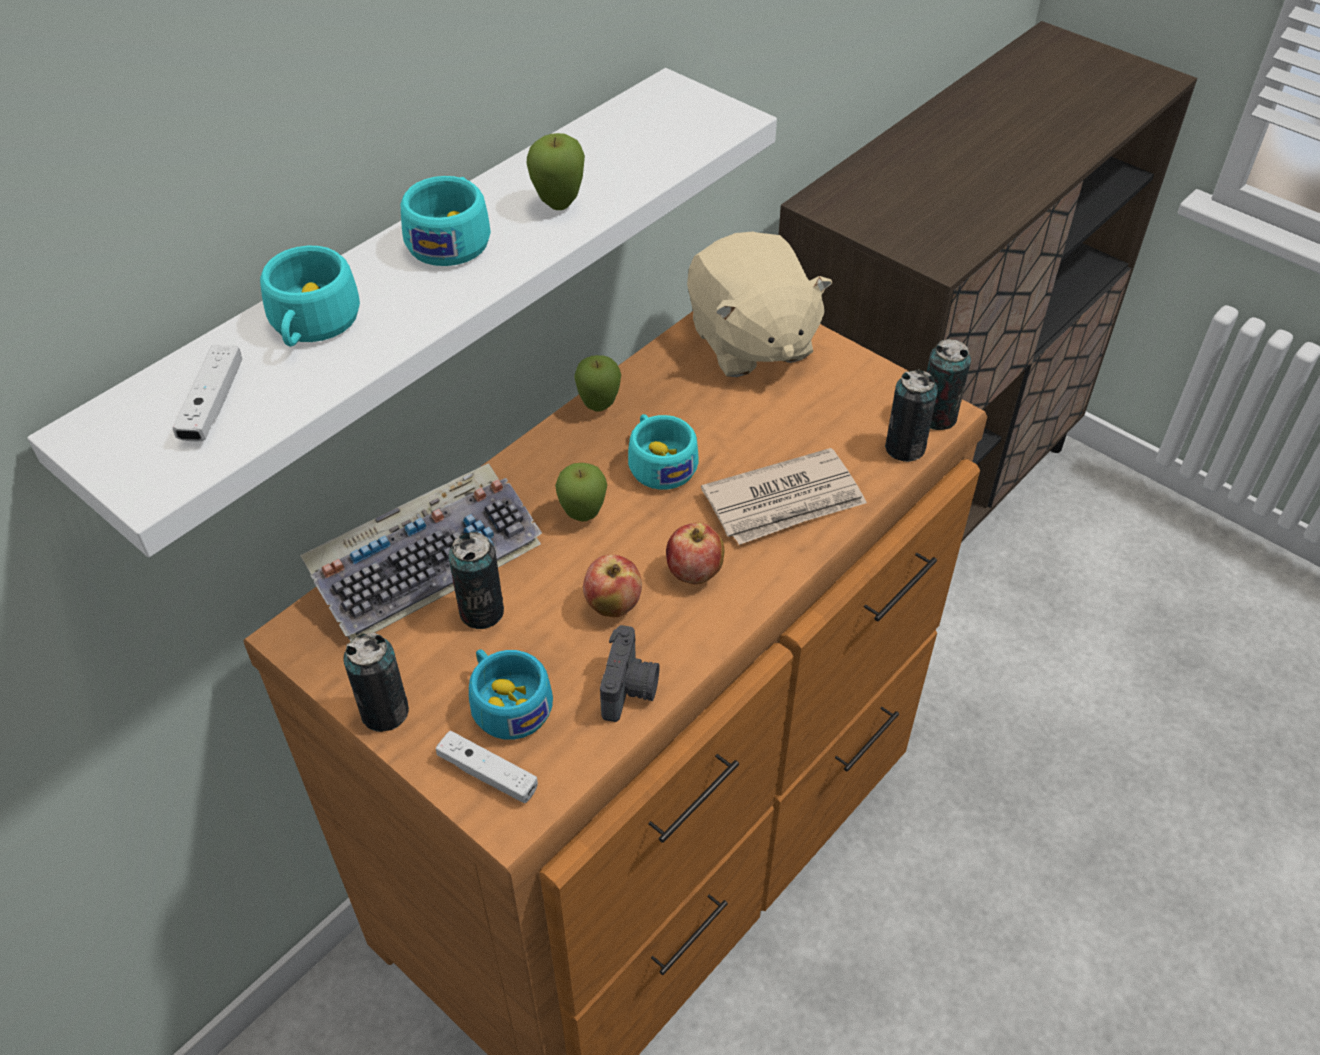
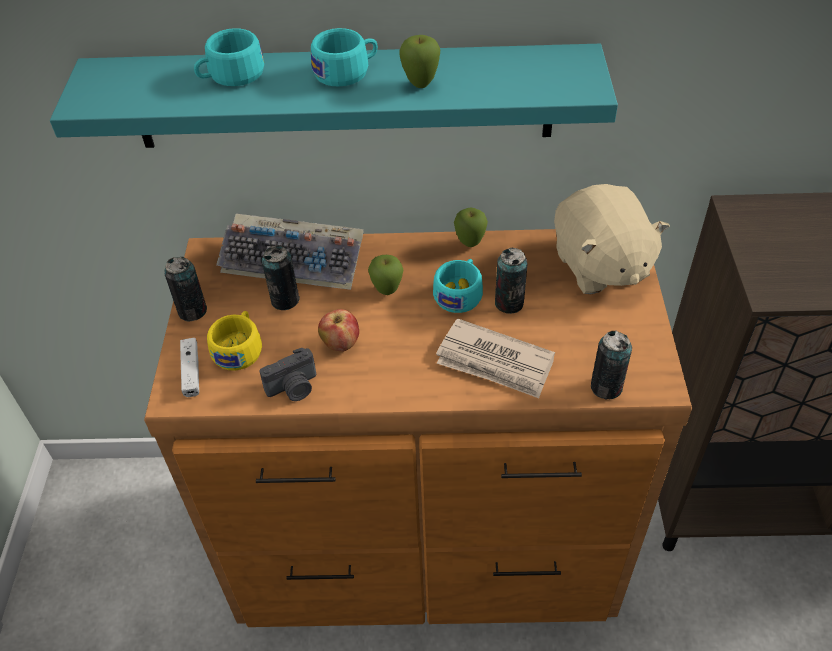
camera: 50 degrees right, 0 degrees up
white shelf [27,68,777,557] -> turquoise shelf [50,44,618,148]
white game controller [172,345,242,441] -> none
turquoise cup [469,649,553,740] -> yellow cup [207,311,262,371]
apple [666,523,724,584] -> none
beige plush toy [687,232,833,377] -> beige plush toy turned 45 degrees counterclockwise [554,184,670,294]
can [927,339,971,430] -> can moved to [495,248,528,314]

